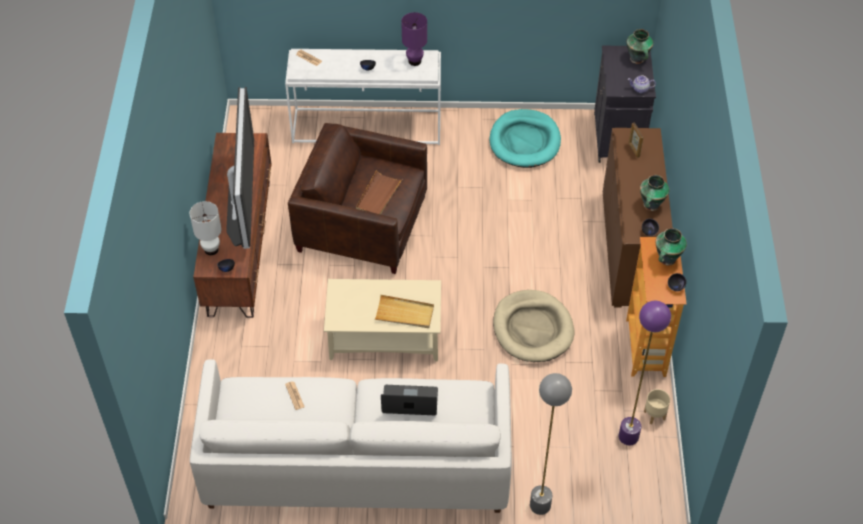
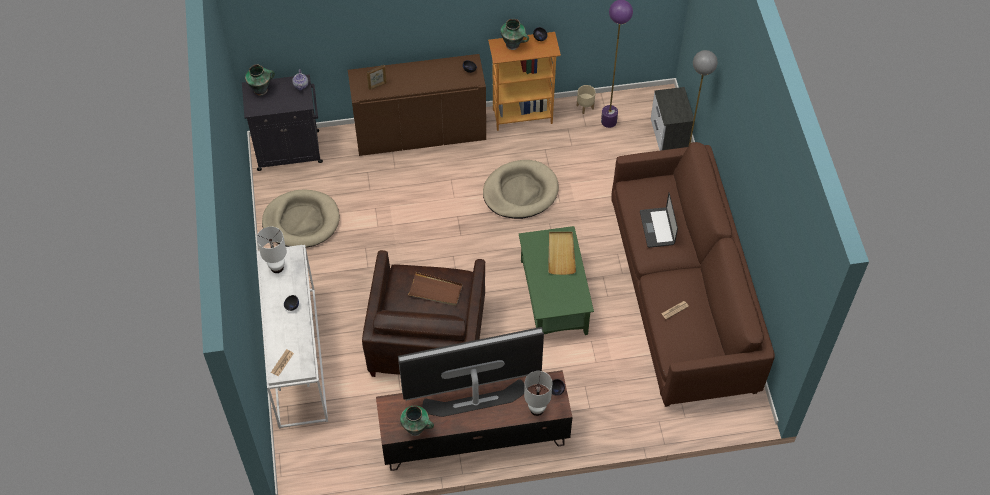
camera: 100 degrees left, 5 degrees up
white sofa [190,359,512,513] -> brown sofa [612,142,775,407]
beige coffee table [324,279,441,361] -> green coffee table [519,226,594,335]
purple table lamp [401,12,427,66] -> white table lamp [257,227,286,273]
turquoise dog bed [490,109,561,168] -> beige dog bed [262,189,340,248]
vase [640,175,669,211] -> vase moved to [400,405,434,436]
none -> nightstand [651,87,694,151]

